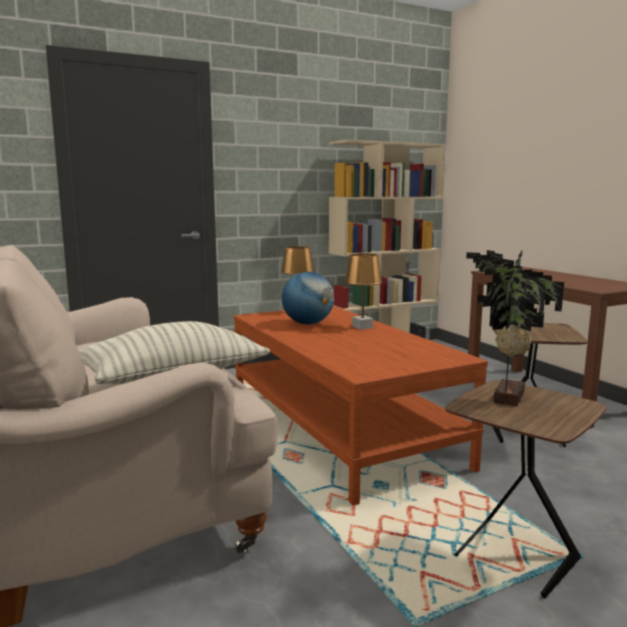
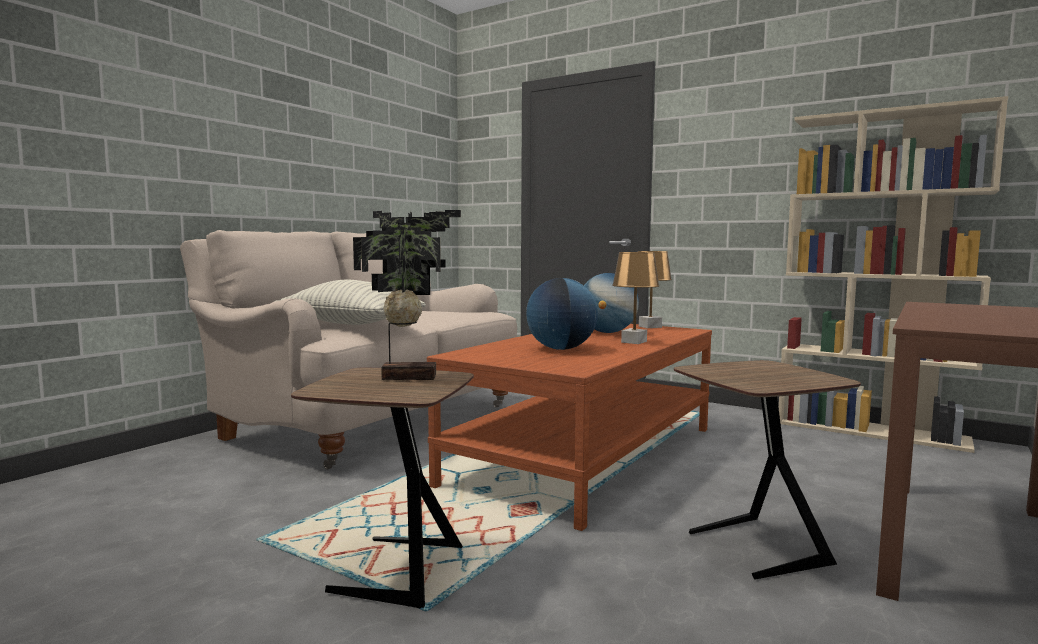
camera: 60 degrees right, 5 degrees down
none -> globe [526,278,598,350]

